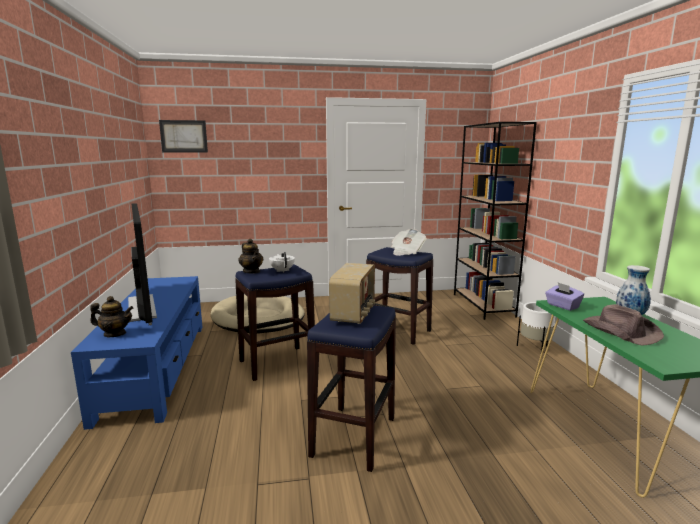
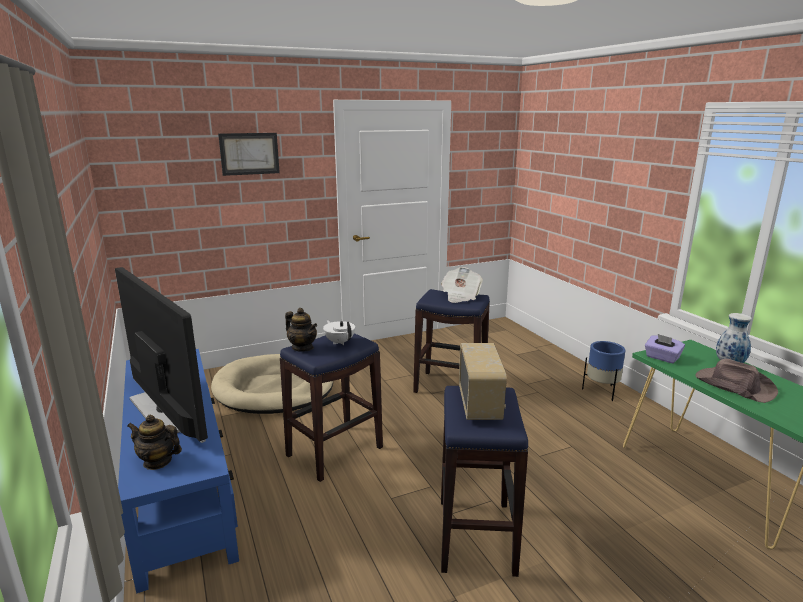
camera: 15 degrees left, 5 degrees up
teapot [90,296,134,337] -> teapot turned 150 degrees counterclockwise [127,415,182,470]
picture [159,120,208,153] -> picture moved to [218,133,280,176]
beige bookcase [454,122,537,320] -> none
white planter [517,302,555,352] -> blue planter [582,341,625,401]

